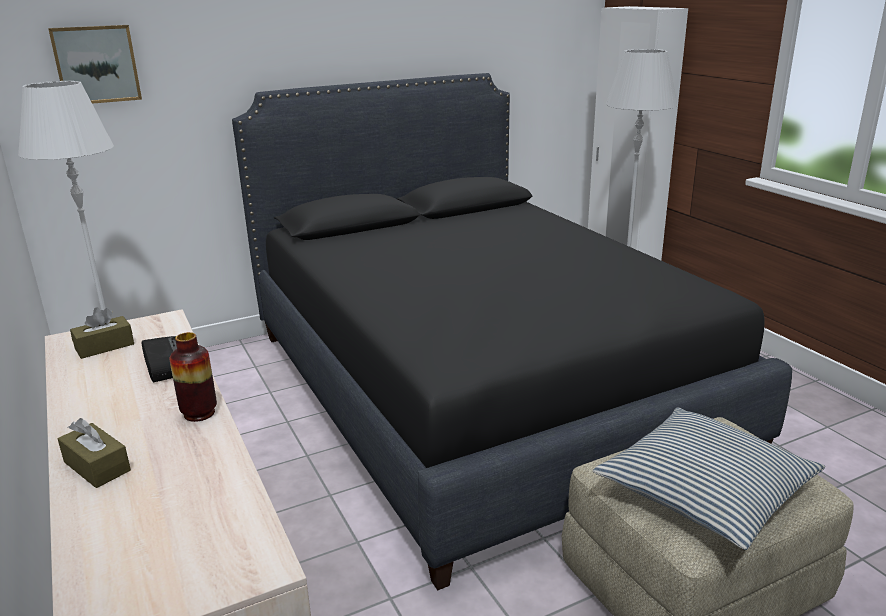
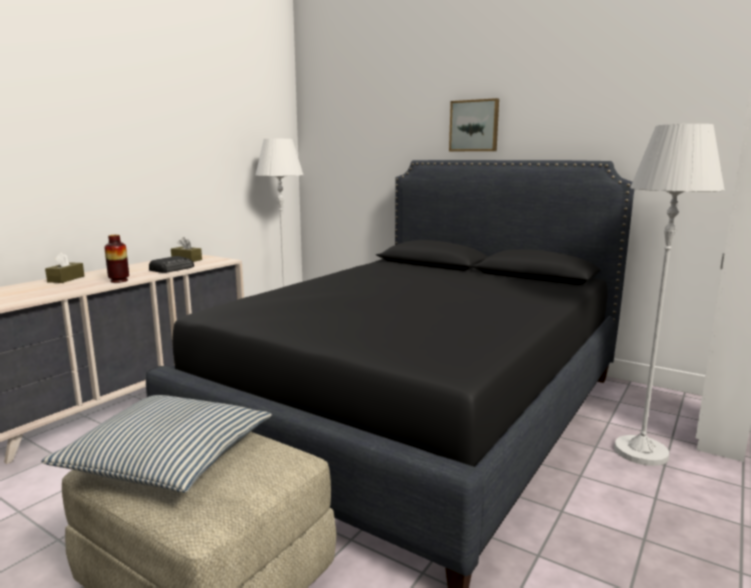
camera: 60 degrees right, 10 degrees down
picture [48,25,142,104] -> picture moved to [449,98,499,151]

